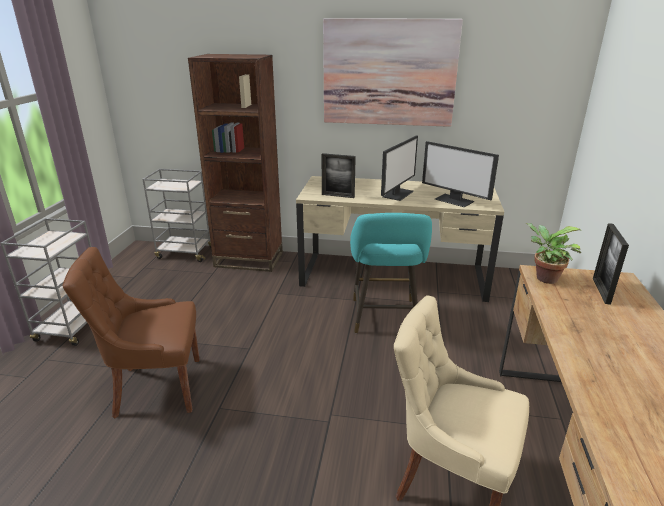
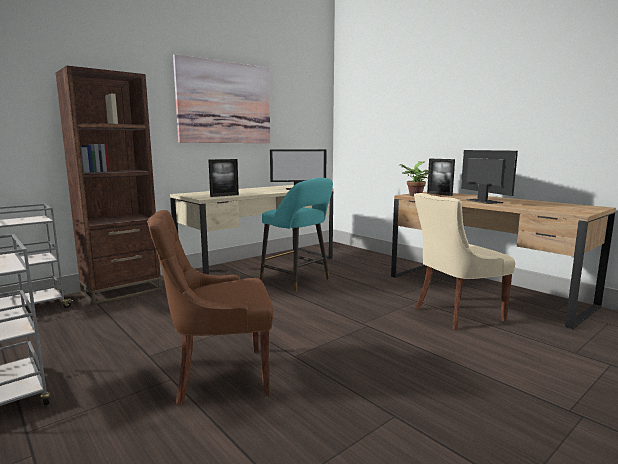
camera: 50 degrees left, 15 degrees down
brown chair [62,247,200,418] -> brown chair turned 45 degrees clockwise [147,210,273,405]
monitor [381,136,418,201] -> monitor moved to [461,150,518,204]

